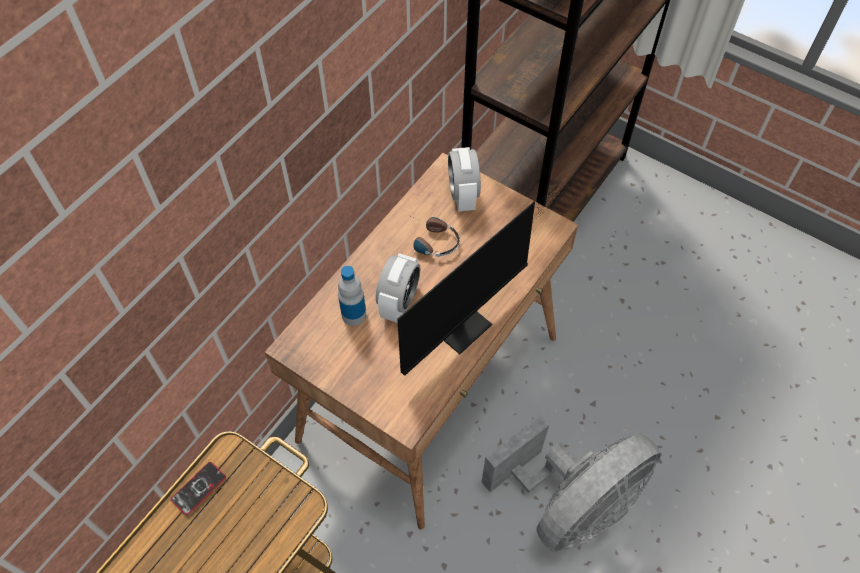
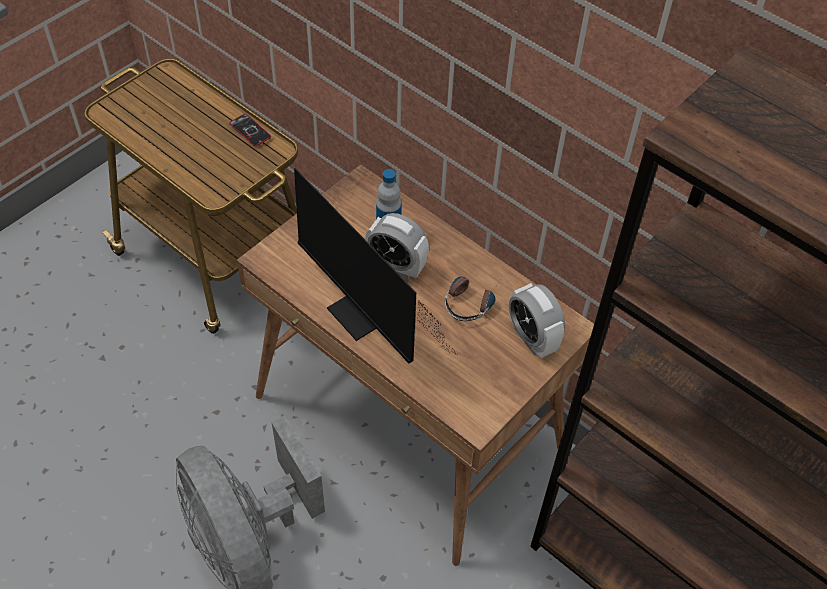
camera: 95 degrees right, 5 degrees down
alarm clock [448,147,481,212] -> alarm clock turned 120 degrees counterclockwise [509,283,565,358]

